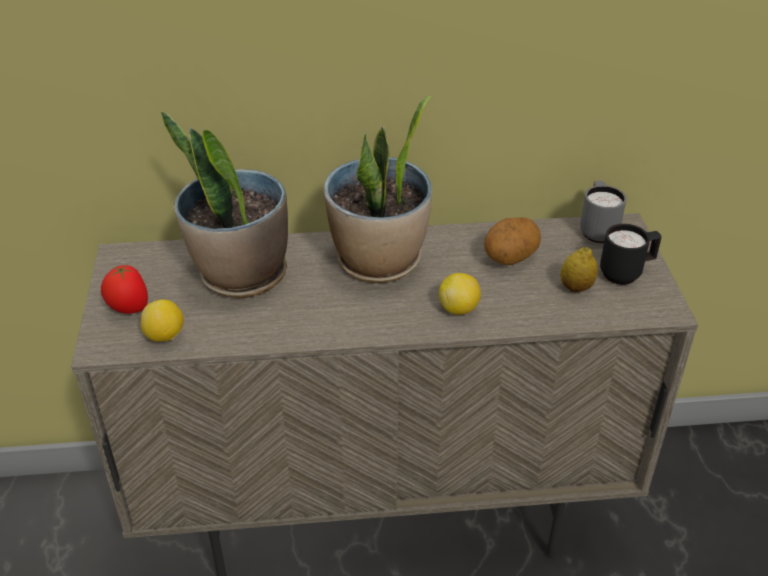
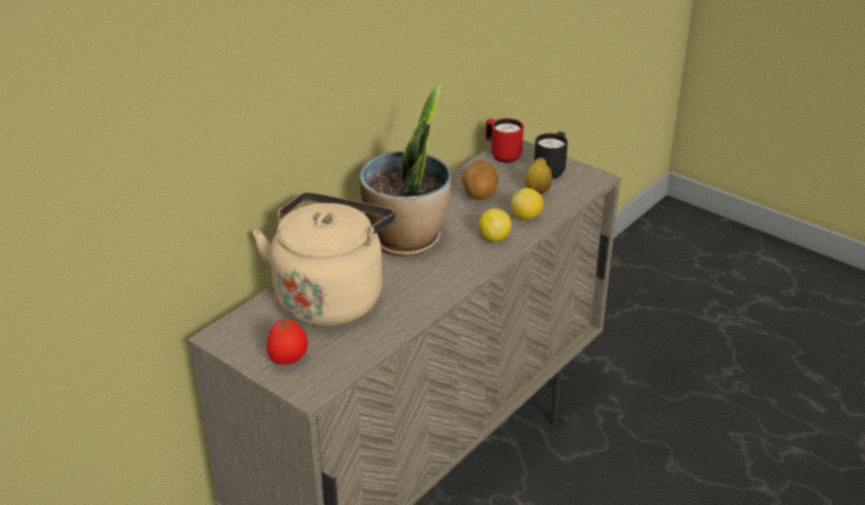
camera: 45 degrees left, 5 degrees down
lemon [141,299,184,342] -> lemon moved to [511,188,544,220]
potted plant [161,111,288,298] -> beige kettle [252,192,395,327]
grey mug [580,181,627,243] -> red mug [486,118,524,163]

